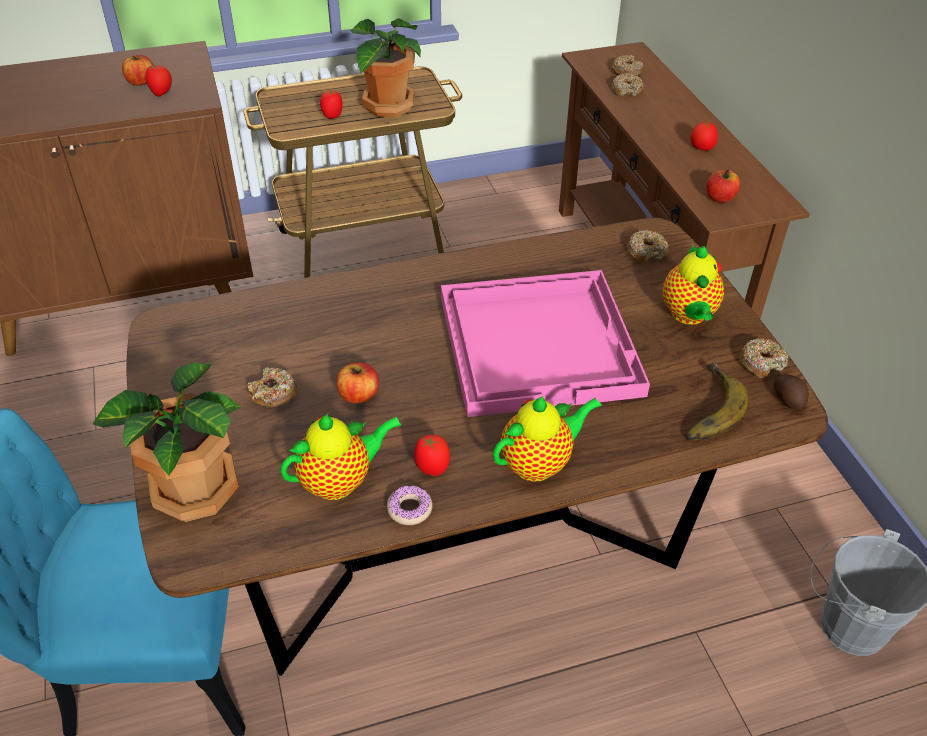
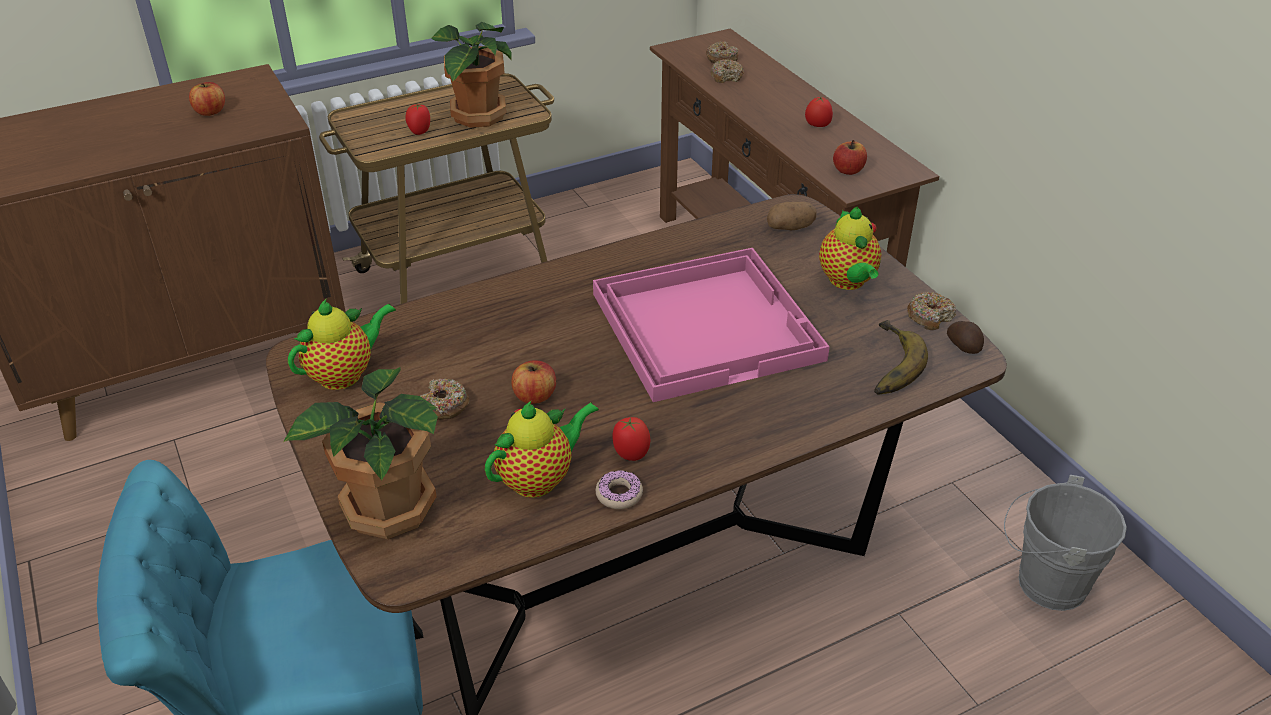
camera: 10 degrees left, 5 degrees down
tomato [146,64,172,96] -> none
teapot [493,396,602,482] -> teapot moved to [288,299,396,390]
donut [627,230,668,263] -> potato [767,202,816,230]

